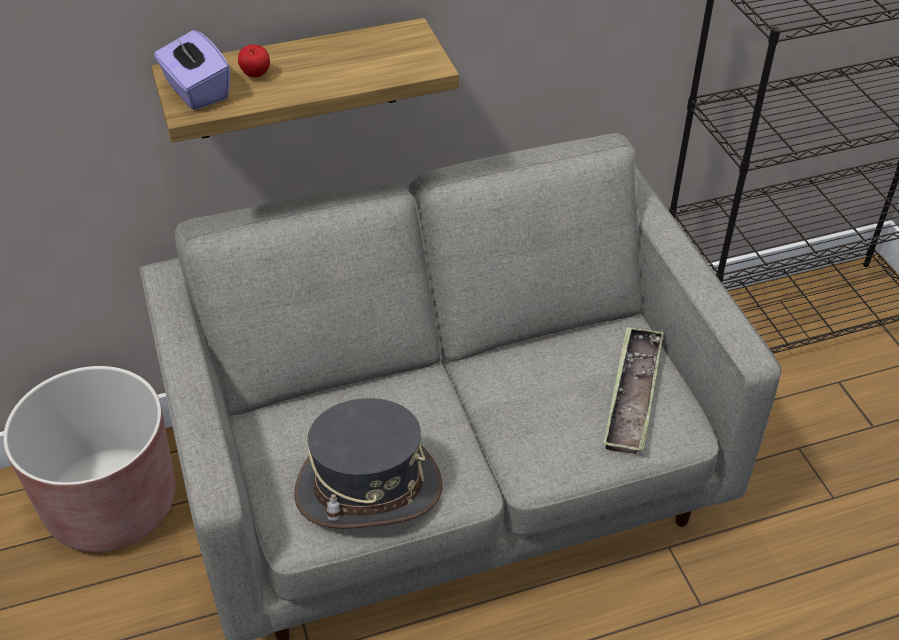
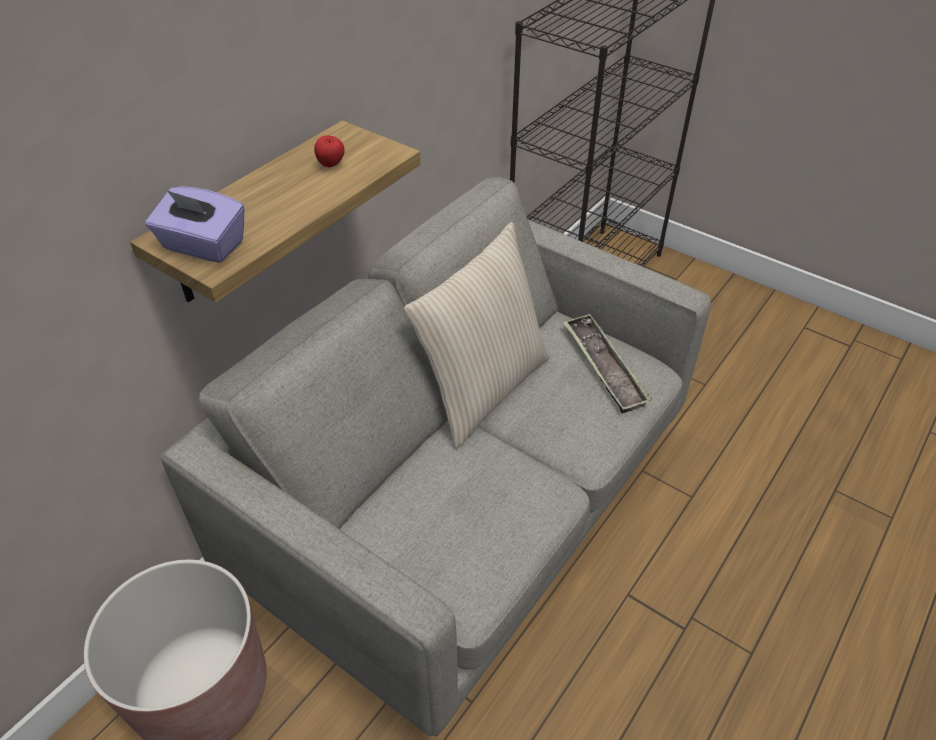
camera: 35 degrees left, 0 degrees up
apple [238,45,270,77] -> apple moved to [314,135,345,167]
grey hat [294,398,442,529] -> none
none -> beige pillow [404,222,550,449]

